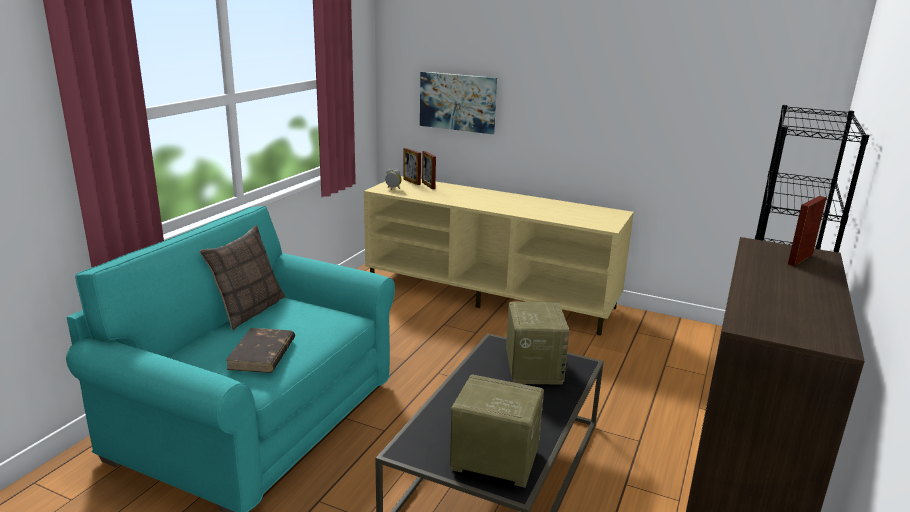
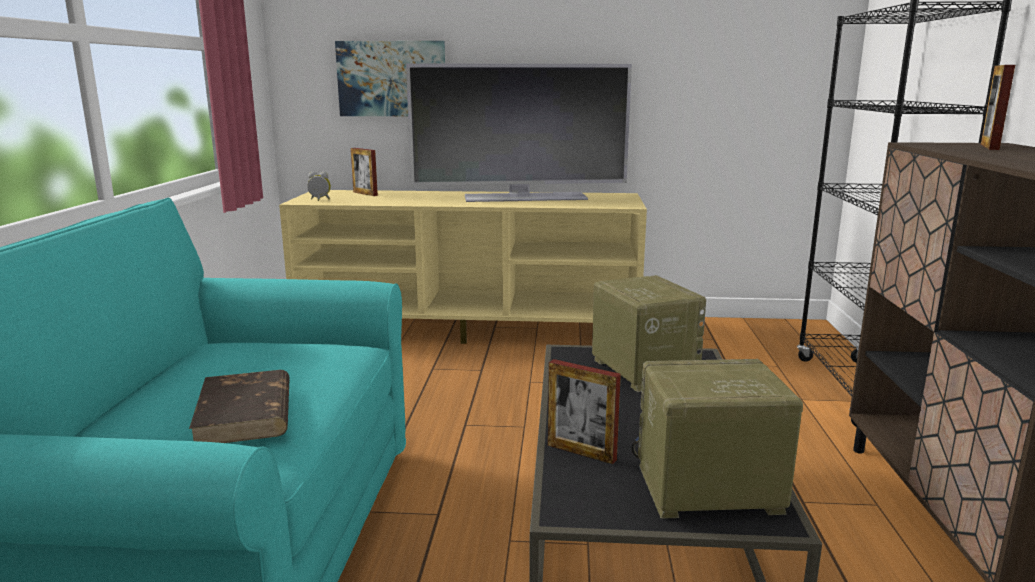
camera: 20 degrees left, 5 degrees down
pillow [200,225,285,330] -> none
picture frame [403,148,421,185] -> picture frame moved to [548,359,621,464]
none -> television [406,64,632,202]

